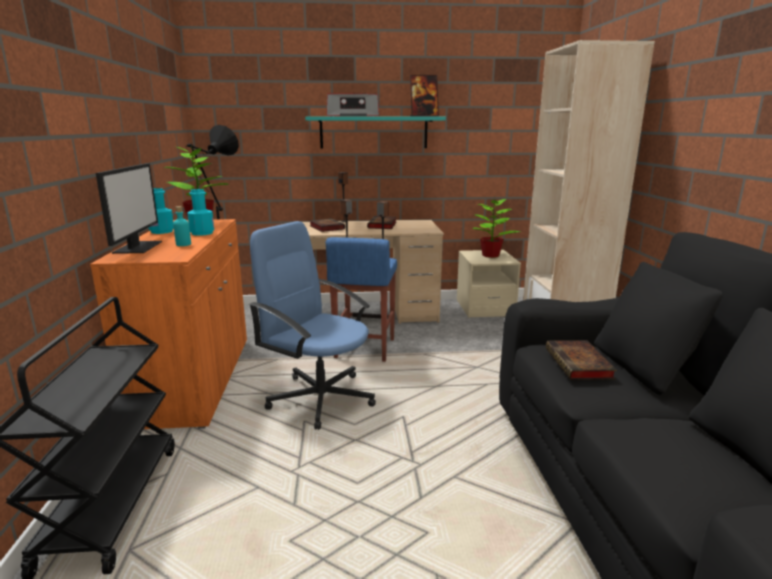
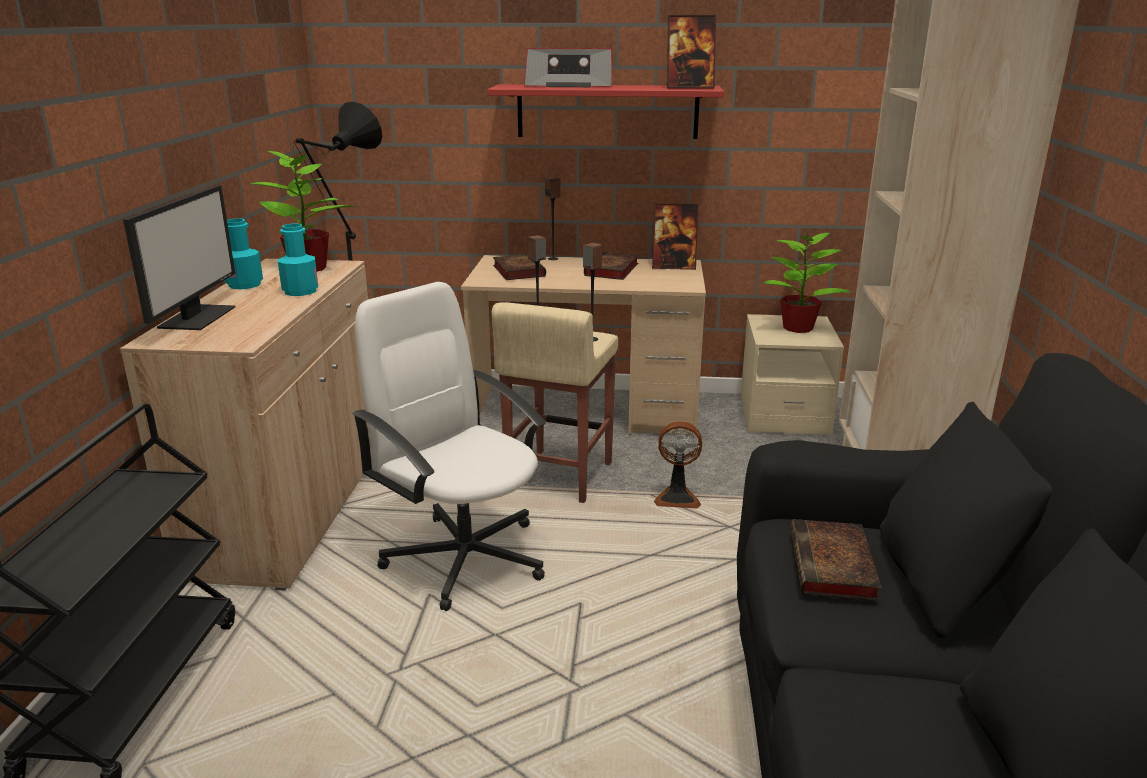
camera: 10 degrees right, 5 degrees up
orange cabinet [90,219,247,429] -> beige cabinet [120,259,372,591]
turquoise bottle [173,206,191,246] -> none
blue office chair [249,221,376,430] -> white office chair [352,282,546,611]
turquoise shelf [305,116,446,149] -> red shelf [487,84,724,139]
blue stool [326,237,397,362] -> beige stool [492,302,618,503]
none -> picture frame [652,203,699,270]
none -> fan [654,421,702,508]

